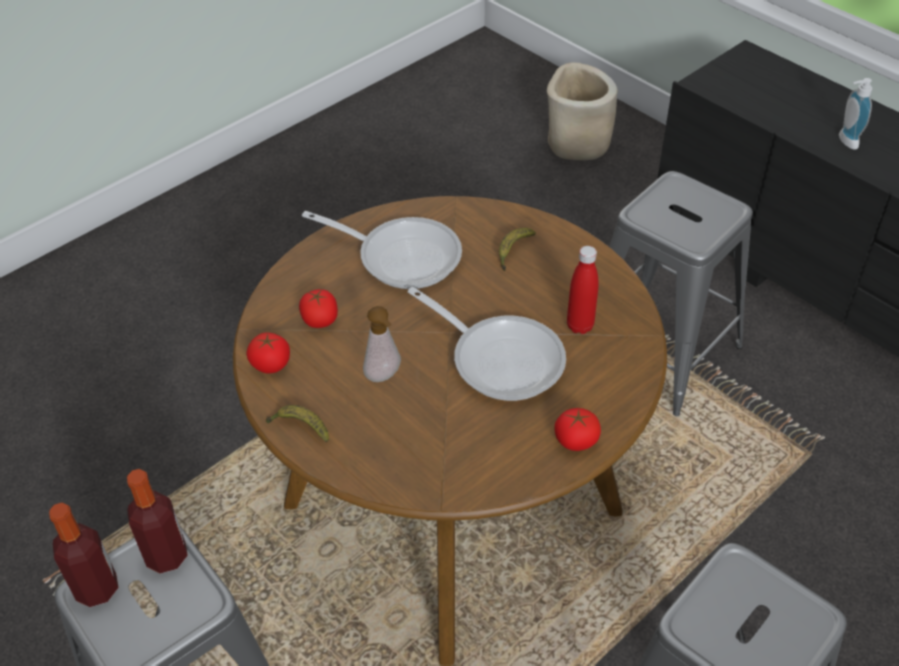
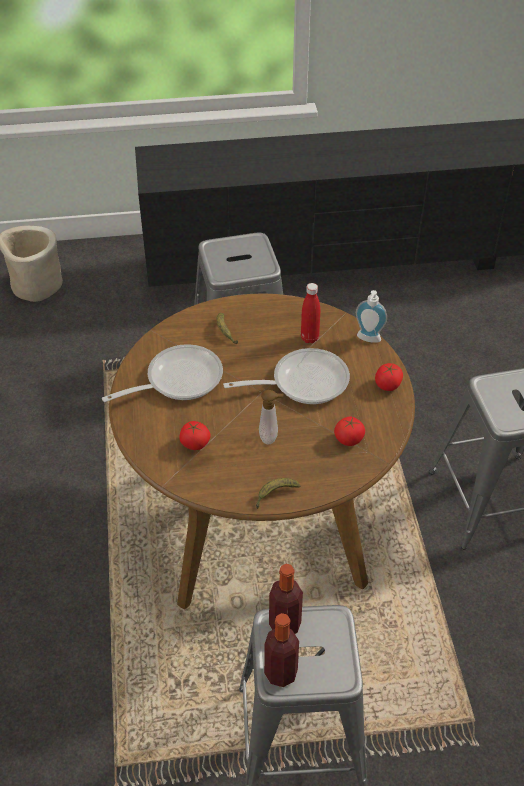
camera: 55 degrees left, 0 degrees up
tomato [246,333,290,373] -> tomato moved to [334,417,365,446]
soap dispenser [839,78,872,150] -> soap dispenser moved to [356,290,387,343]

